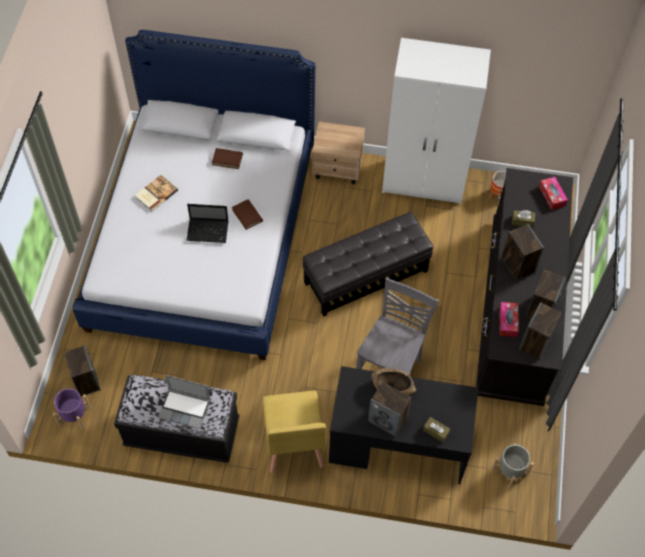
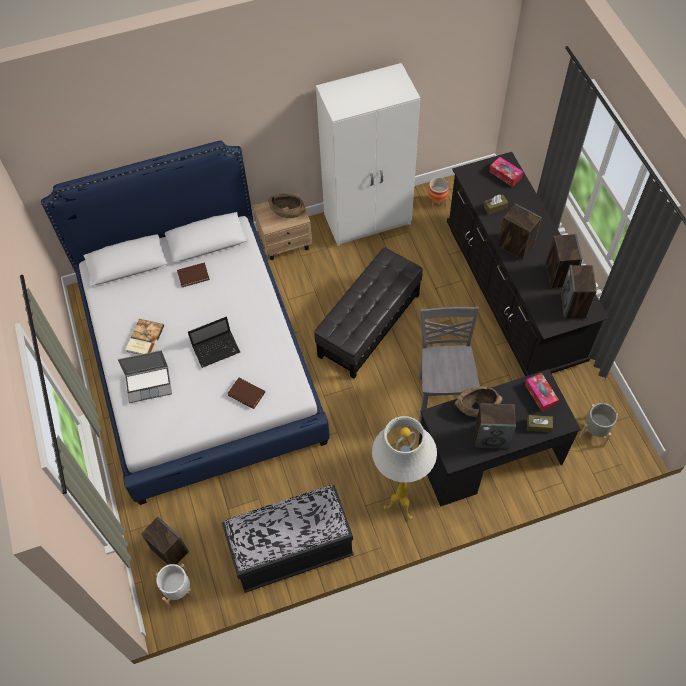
camera: 25 degrees left, 0 degrees up
purple planter [53,388,91,430] -> white planter [156,564,196,608]
laptop [158,375,211,429] -> laptop moved to [118,350,172,403]
brown book [232,199,263,230] -> brown book moved to [227,378,265,409]
yellow chair [263,391,326,473] -> white floor lamp [372,416,437,519]
tissue box [500,302,519,337] -> tissue box moved to [525,373,559,411]
none -> brown bowl [268,194,306,218]

